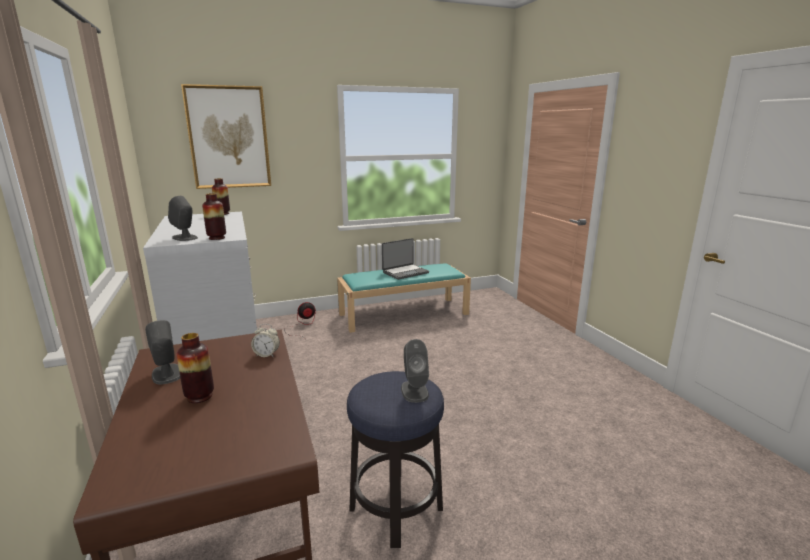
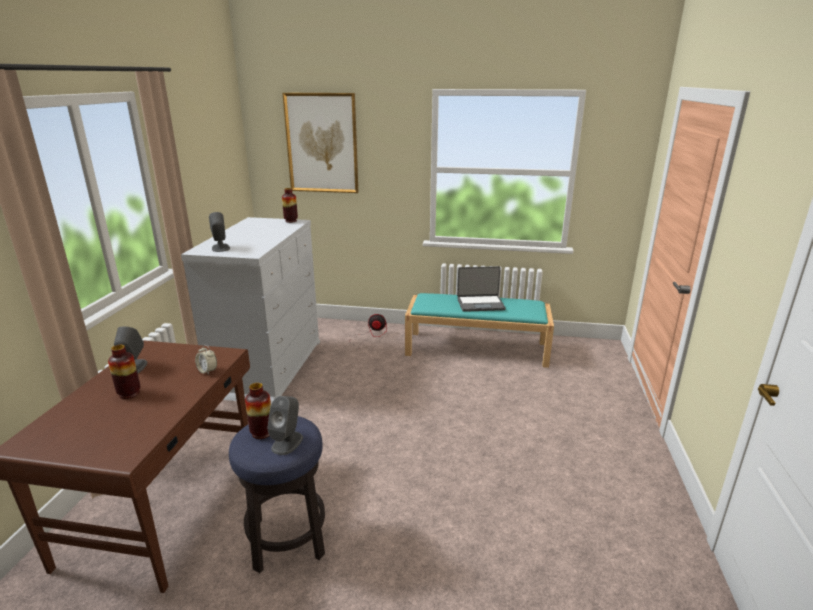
camera: 30 degrees right, 5 degrees up
vase [202,193,226,240] -> vase moved to [245,383,271,439]

